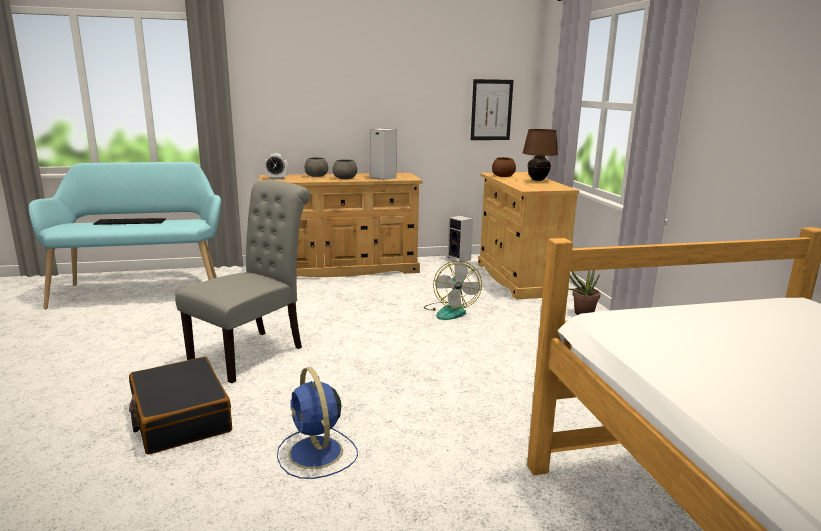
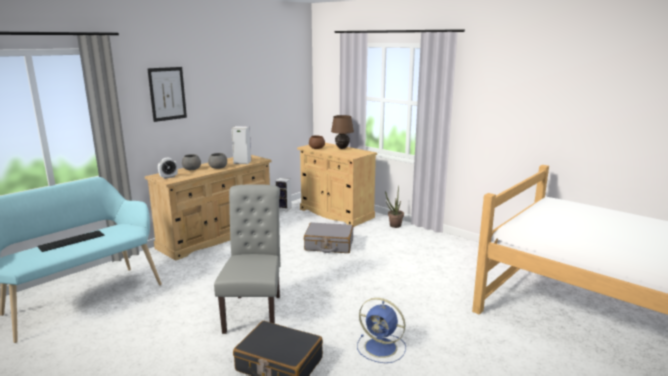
camera: 35 degrees left, 0 degrees up
fan [424,261,482,320] -> grey suitcase [304,222,354,253]
picture [471,79,514,140] -> picture moved to [147,67,187,122]

